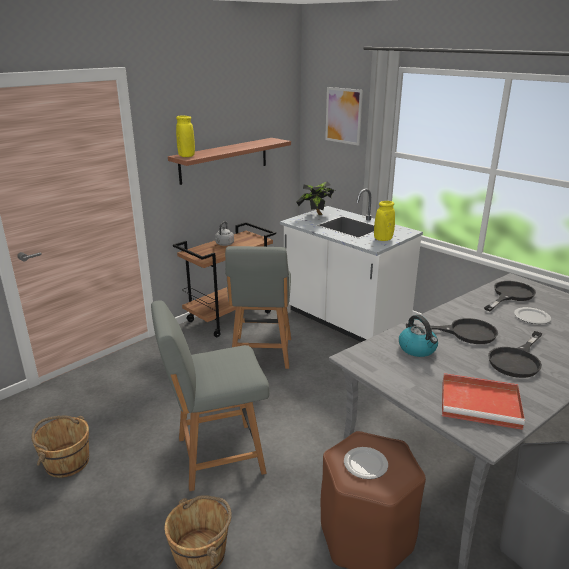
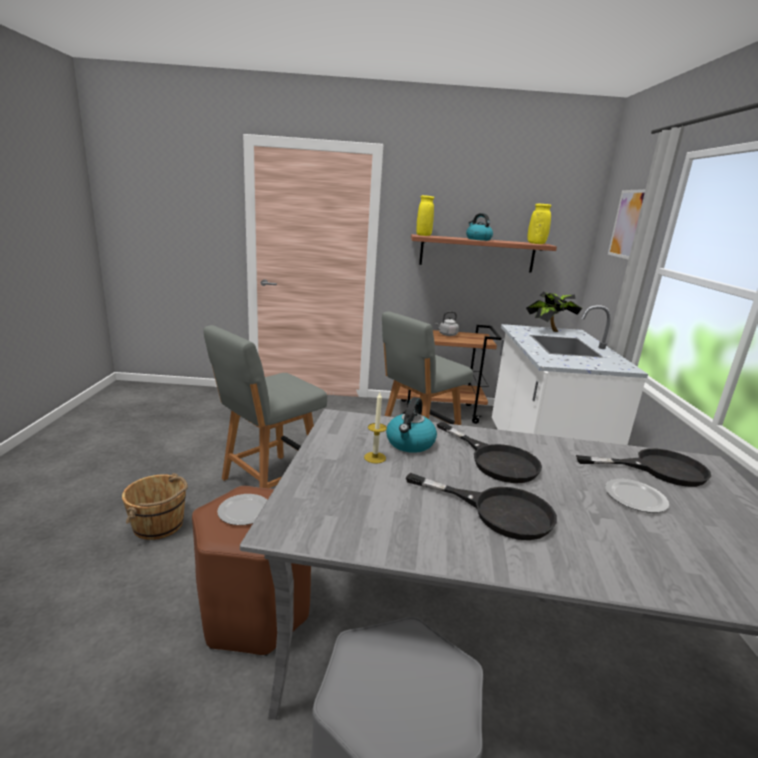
camera: 45 degrees right, 5 degrees down
brown bucket [31,416,89,478] -> none
grey chair [151,300,269,491] -> grey chair turned 75 degrees counterclockwise [203,325,327,488]
yellow vase [374,201,395,241] -> yellow vase moved to [528,204,551,244]
red tray [442,373,525,430] -> none
black frying pan [488,331,542,378] -> black frying pan turned 150 degrees counterclockwise [406,473,557,540]
none -> candle [364,393,387,464]
none -> kettle [466,213,493,241]

